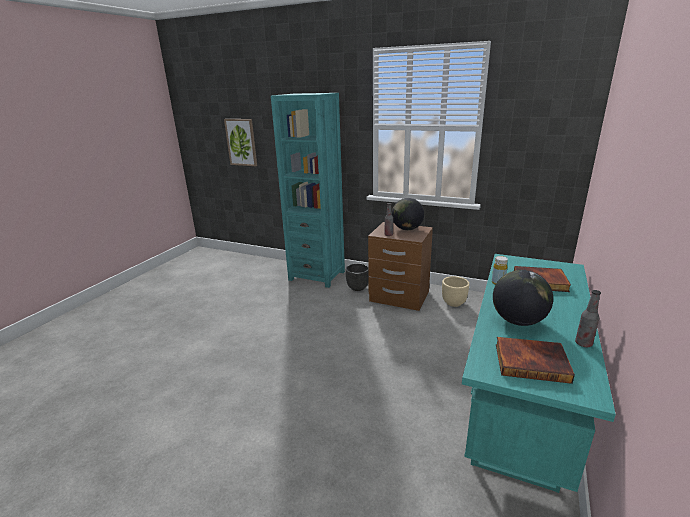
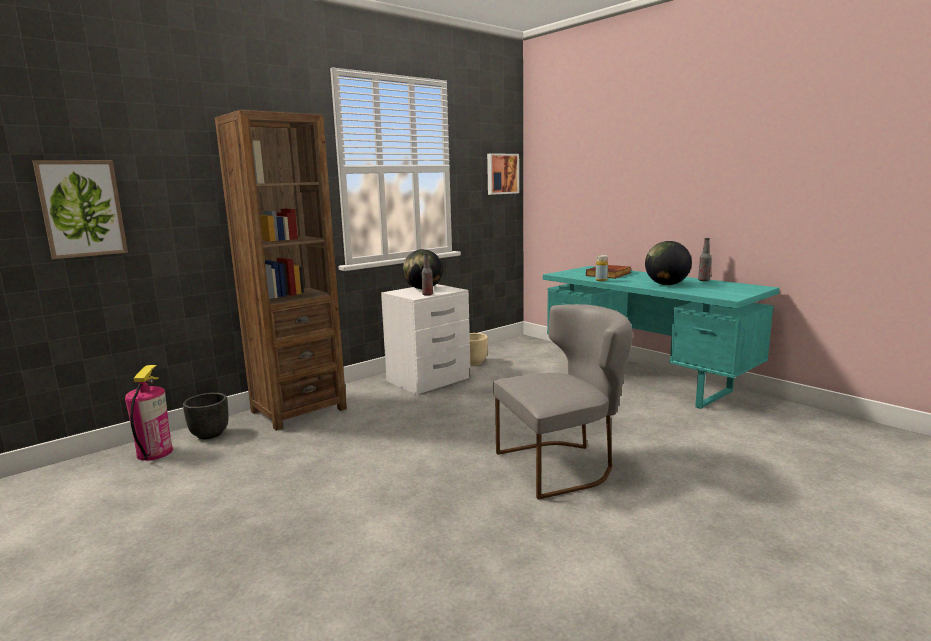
camera: 65 degrees left, 10 degrees down
turquoise bookcase [271,93,345,288] -> brown bookcase [215,110,347,431]
black planter [345,263,369,291] -> black planter moved to [183,393,229,439]
brown nightstand [368,222,433,311] -> white nightstand [381,284,470,394]
book [496,337,575,384] -> none
none -> fire extinguisher [125,365,173,461]
none -> picture [487,153,519,195]
none -> grey chair [493,304,633,500]

